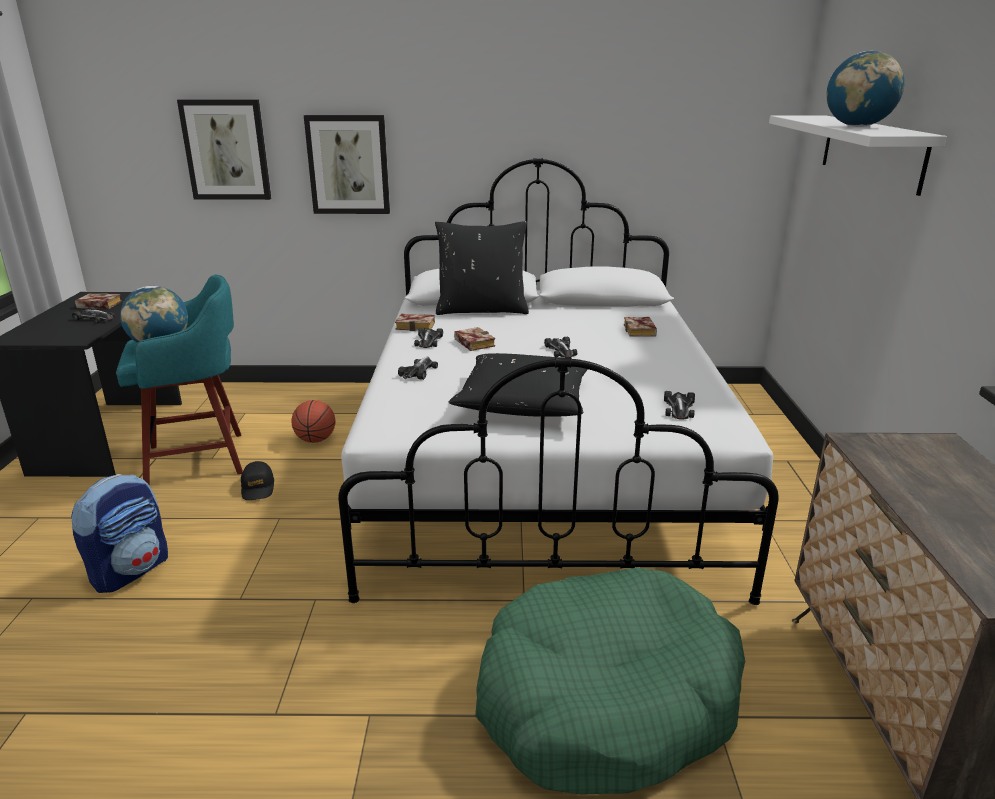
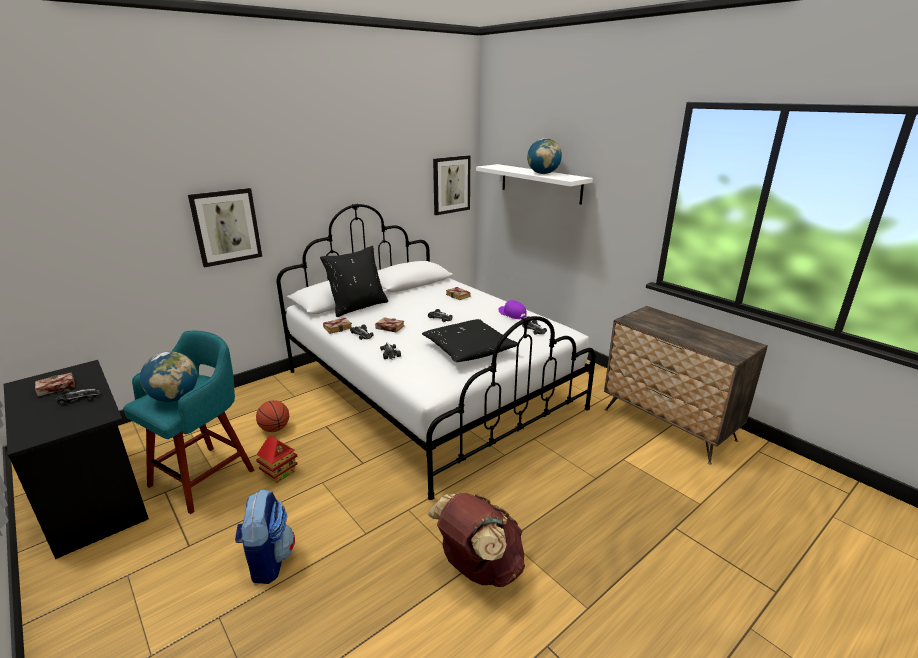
camera: 40 degrees left, 0 degrees up
picture [177,99,271,200] -> picture moved to [433,155,470,215]
black cap [241,461,274,500] -> toy house [256,435,298,483]
green dog bed [475,568,745,795] -> none
none -> brown backpack [427,493,525,587]
none -> purple cap [498,300,527,319]

